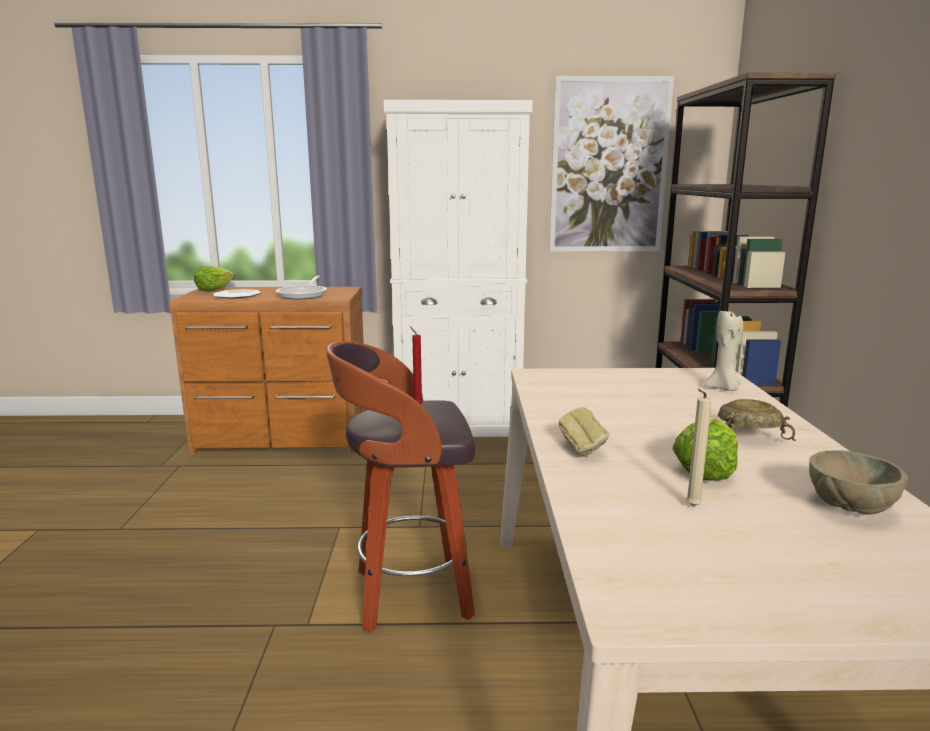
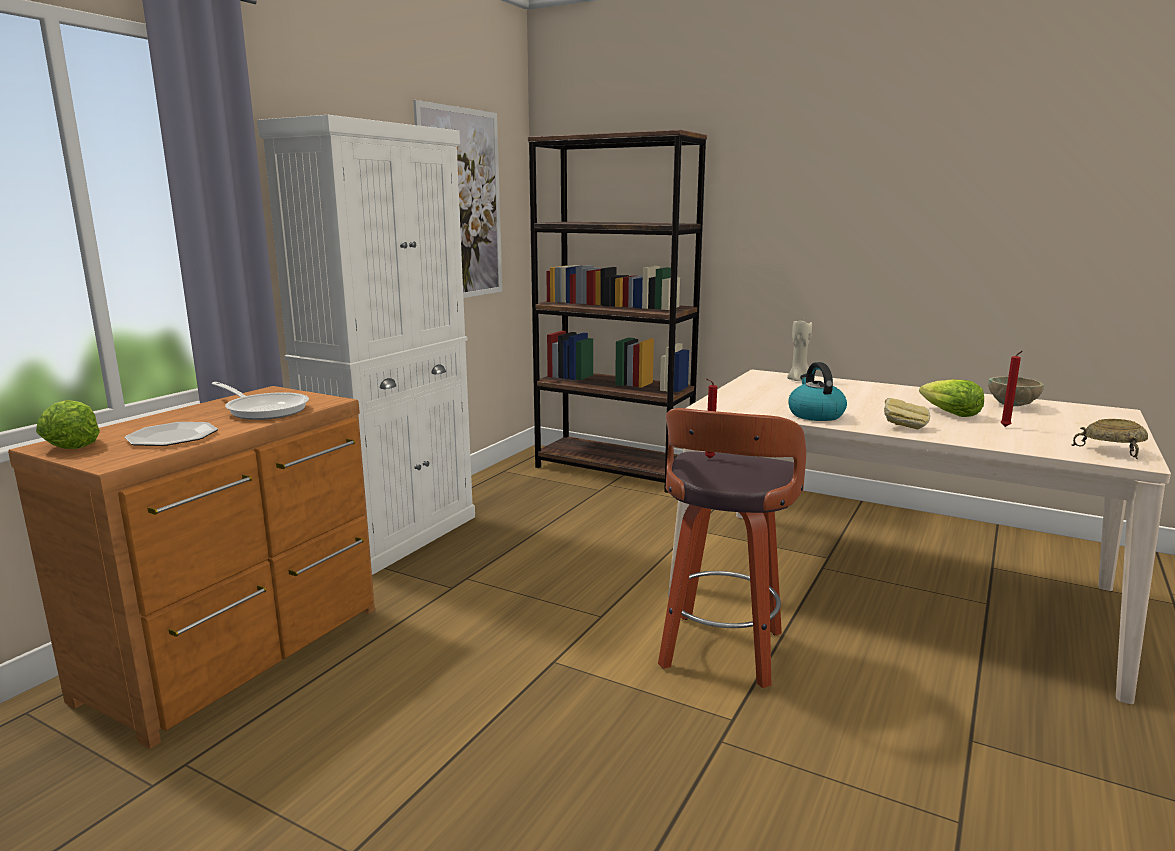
camera: 60 degrees left, 0 degrees up
beige candle [686,389,712,507] -> red candle [1001,350,1023,427]
beige bowl [718,399,796,441] -> beige bowl moved to [1072,419,1148,459]
none -> kettle [788,362,847,421]

